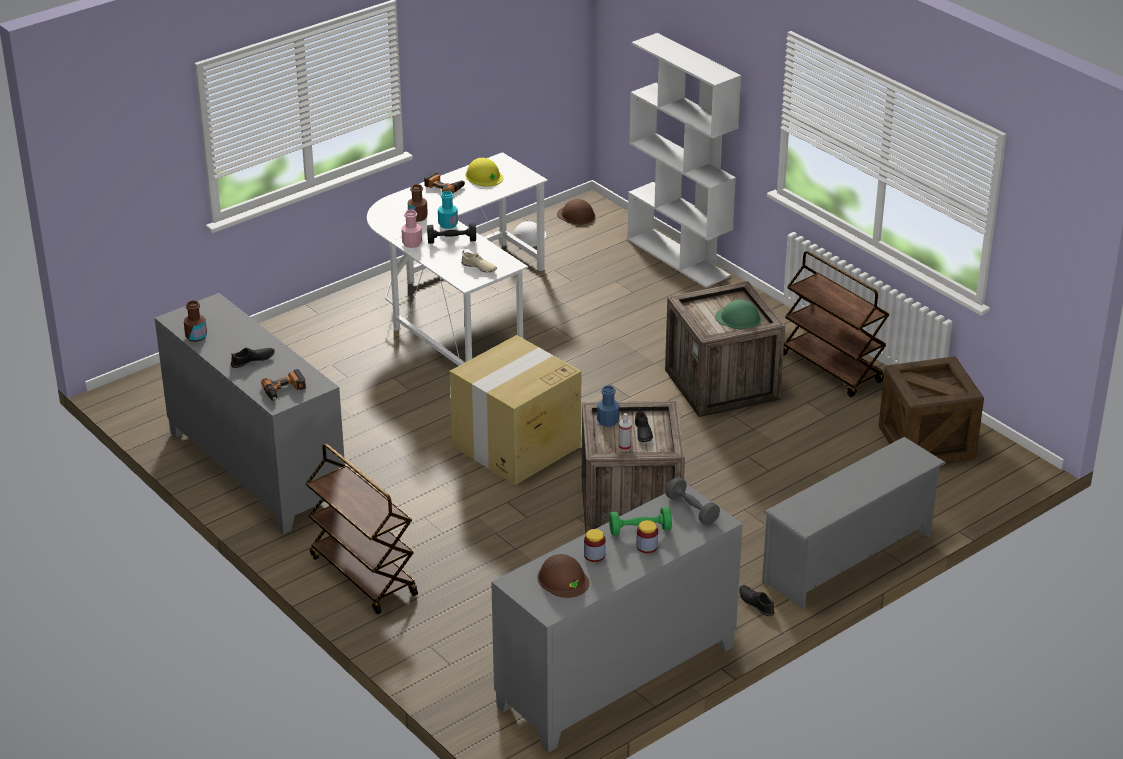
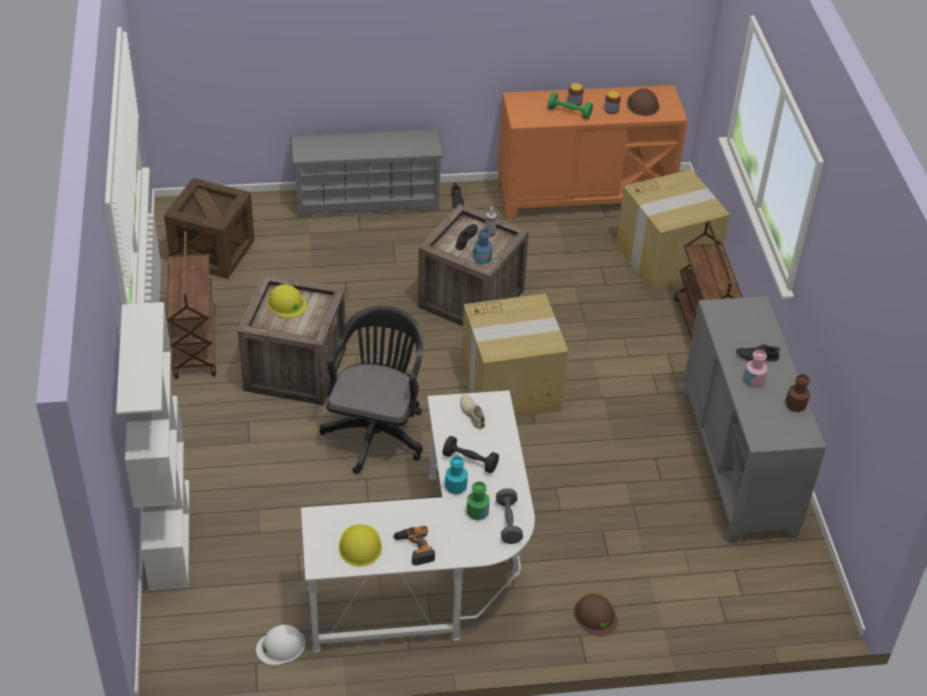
camera: 150 degrees left, 10 degrees up
power drill [261,369,306,400] -> none
pink bottle [401,210,422,248] -> pink bottle moved to [744,350,767,388]
brown bottle [408,184,428,222] -> green bottle [467,481,490,520]
grey cabinet [491,484,743,753] -> orange cabinet [498,85,688,219]
brown hard hat [557,199,596,224] -> brown hard hat moved to [574,594,618,636]
grey dumbbell [665,477,720,525] -> grey dumbbell moved to [496,488,523,544]
green hard hat [715,300,761,329] -> yellow hard hat [267,284,307,318]
none -> black office chair [319,306,423,474]
none -> cardboard box [616,169,730,292]

